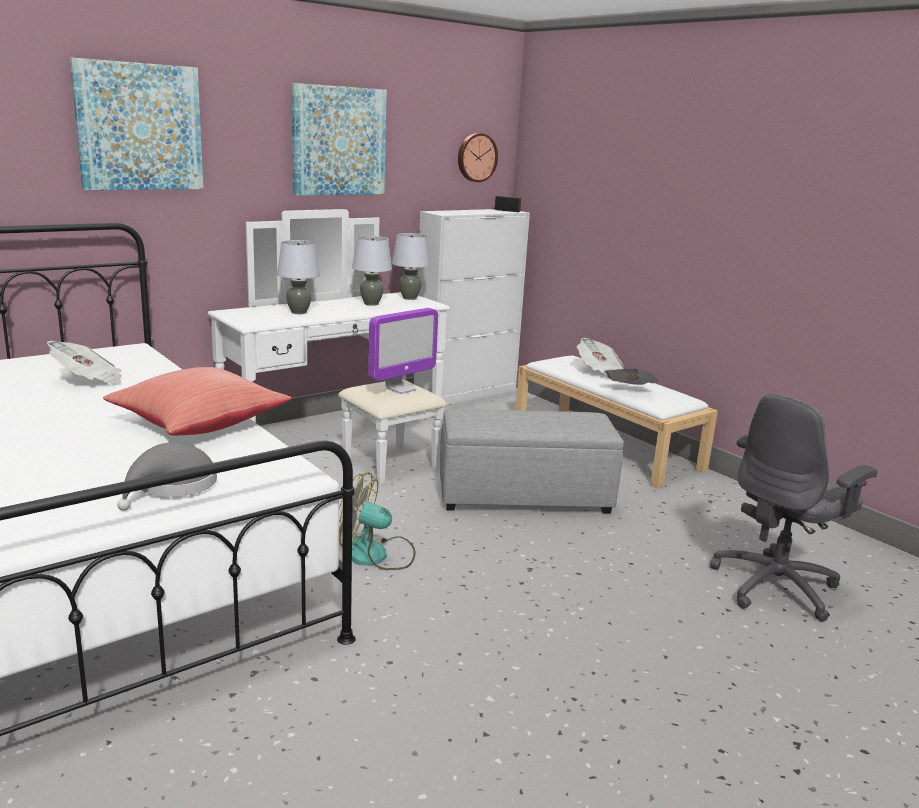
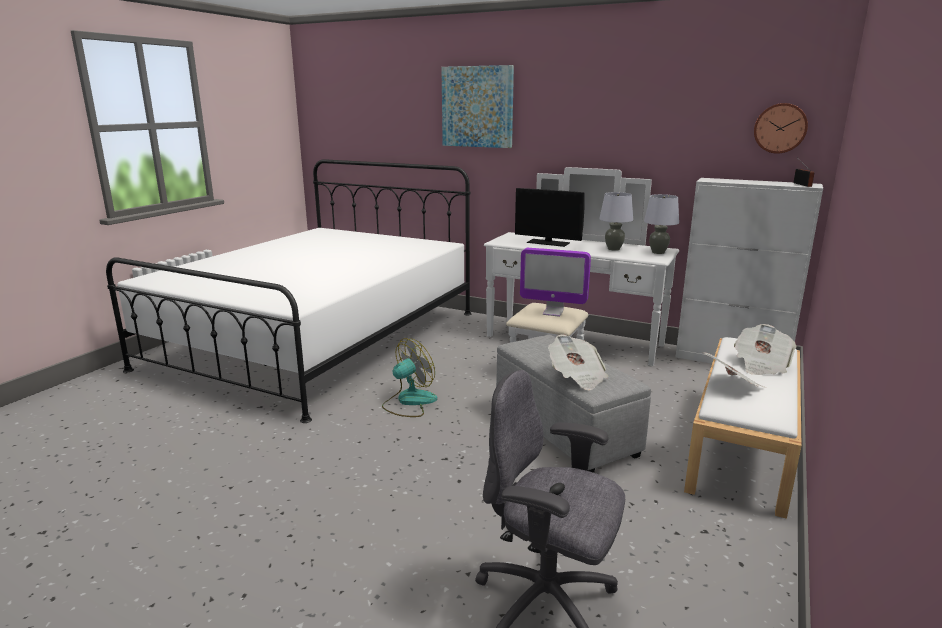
camera: 65 degrees right, 0 degrees up
newspaper [47,341,121,385] -> newspaper moved to [548,335,609,391]
red pillow [103,367,291,436] -> none
grey hat [117,442,217,511] -> none
grey table lamp [277,240,320,314] -> monitor [515,188,585,247]
picture [291,83,387,196] -> none
fan [339,472,416,570] -> fan turned 60 degrees clockwise [382,339,437,417]

